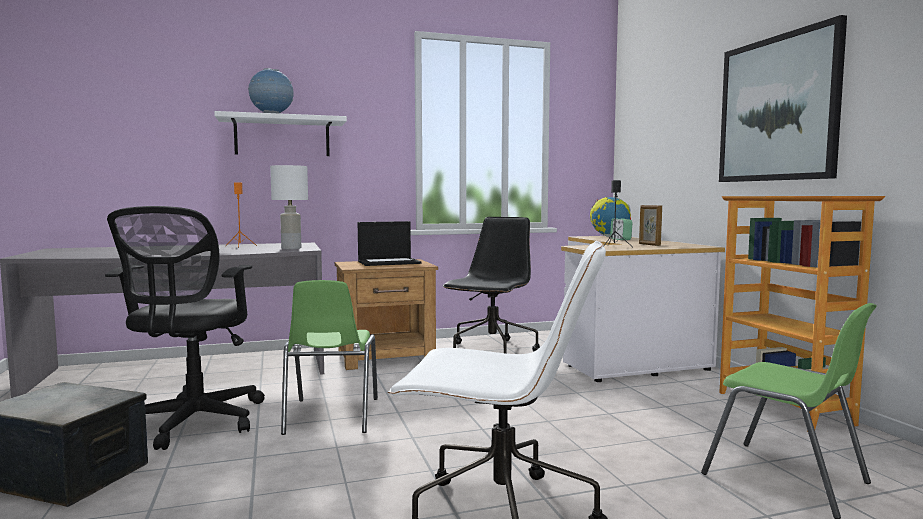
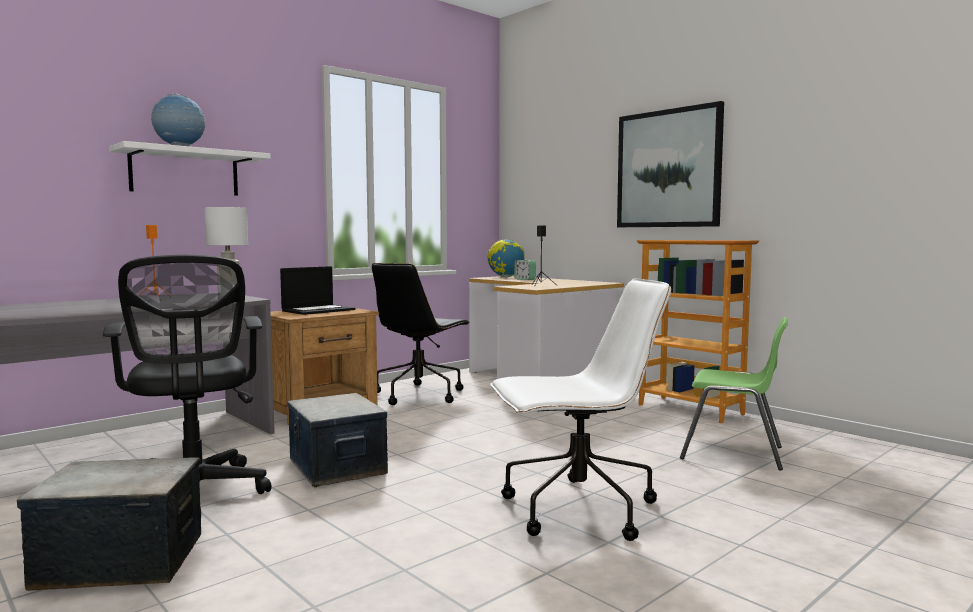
camera: 25 degrees left, 0 degrees up
green chair [281,280,378,435] -> storage box [287,393,388,487]
black office chair [443,217,540,354] -> black office chair turned 150 degrees counterclockwise [372,263,470,405]
picture frame [639,205,662,246] -> none

